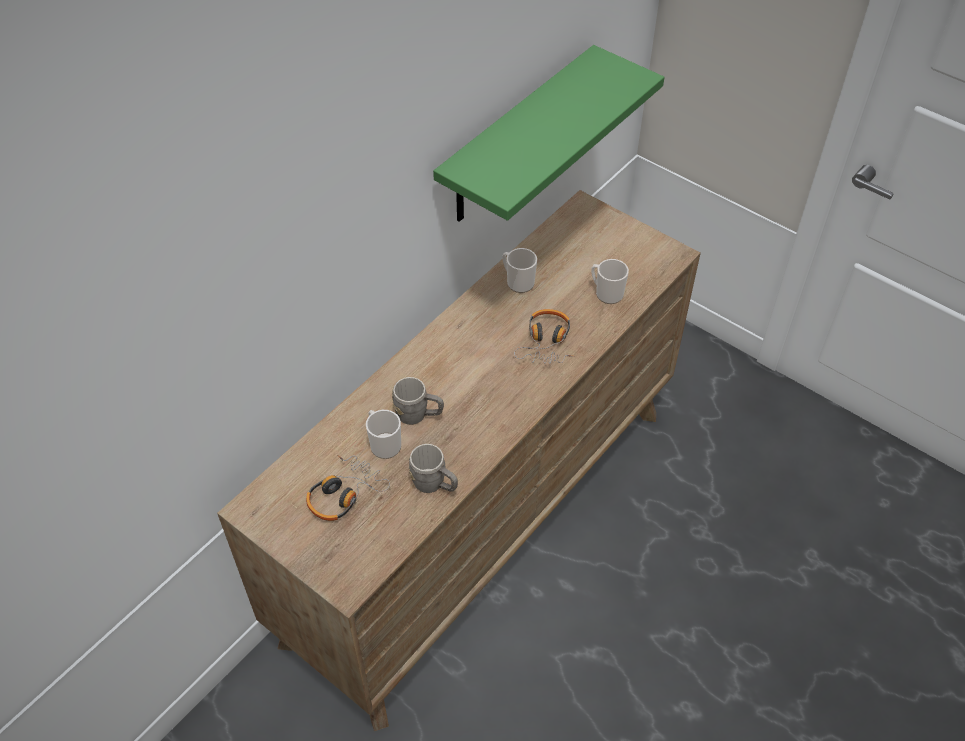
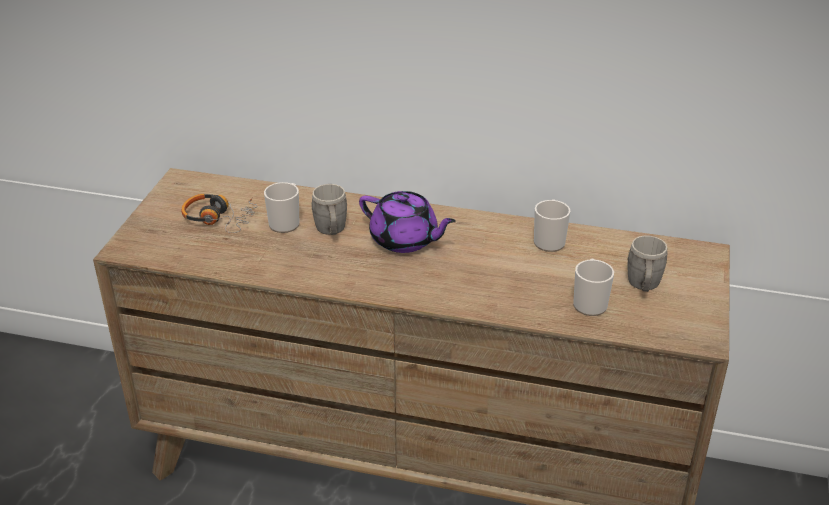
camera: 65 degrees right, 15 degrees down
grey mug [409,444,458,493] -> grey mug moved to [627,236,668,292]
green shelf [433,45,664,222] -> none
headphones [514,309,575,364] -> none
none -> purple teapot [359,191,456,253]

